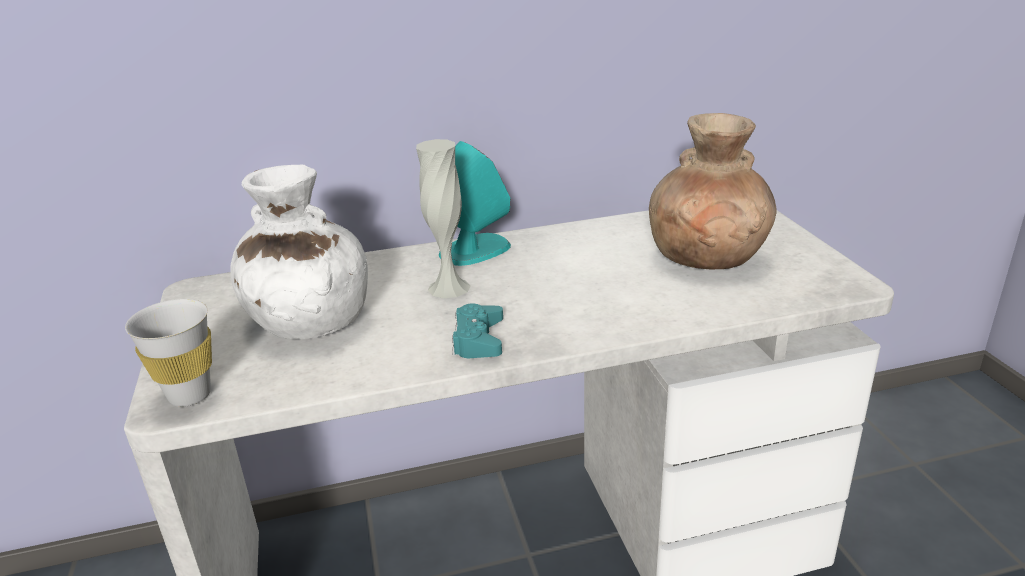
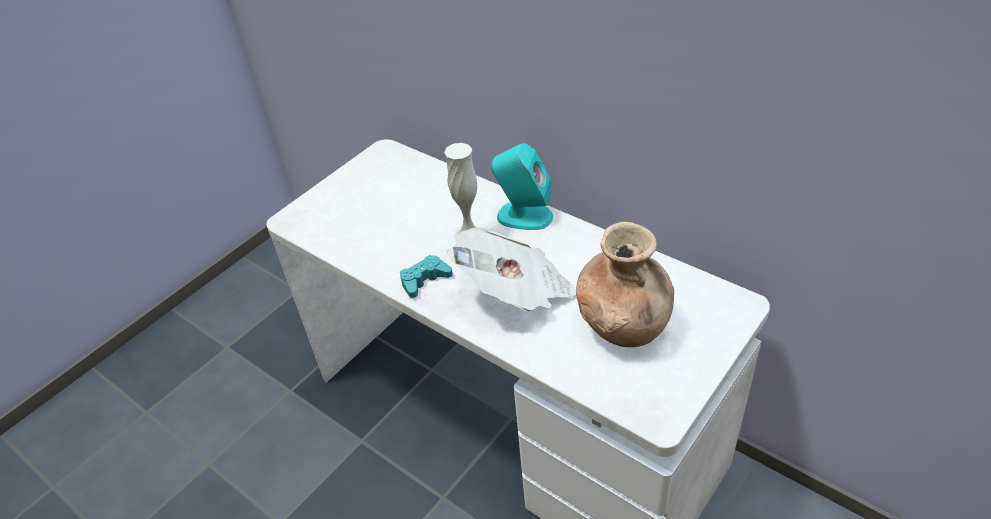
camera: 55 degrees right, 15 degrees up
white cup [125,299,212,407] -> none
white vase [230,165,368,339] -> none
none -> newspaper [447,227,576,311]

